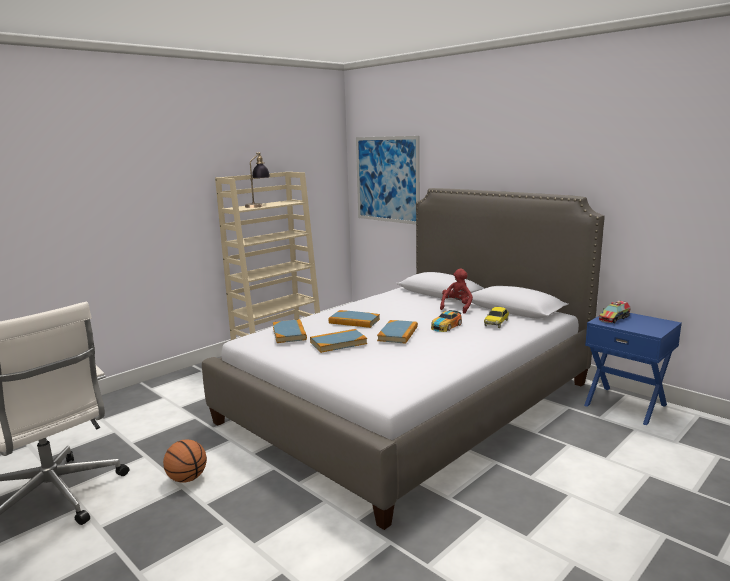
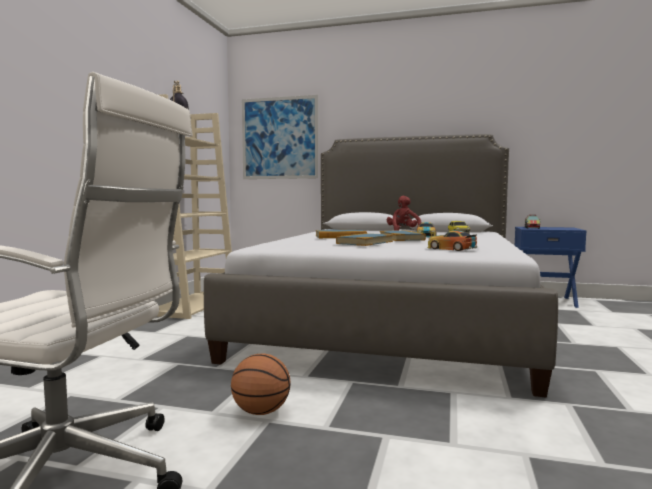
camera: 30 degrees left, 10 degrees down
book [273,319,307,343] -> none
none -> toy car [428,230,477,251]

